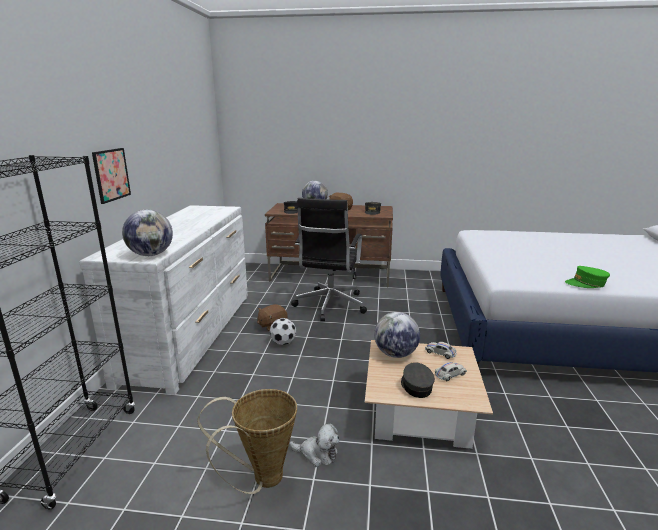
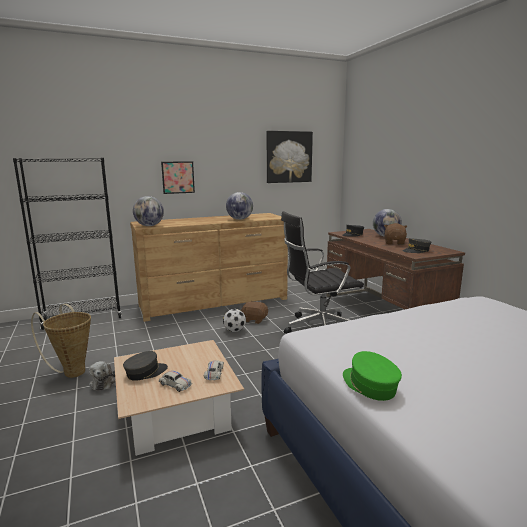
camera: 60 degrees right, 5 degrees down
white dresser [79,205,248,395] -> brown dresser [130,213,288,322]
globe [374,312,420,358] -> globe moved to [226,192,253,220]
none -> picture [267,131,313,183]

